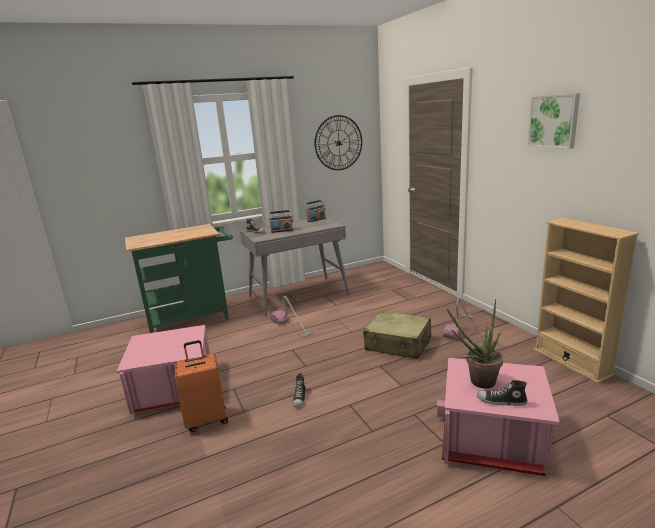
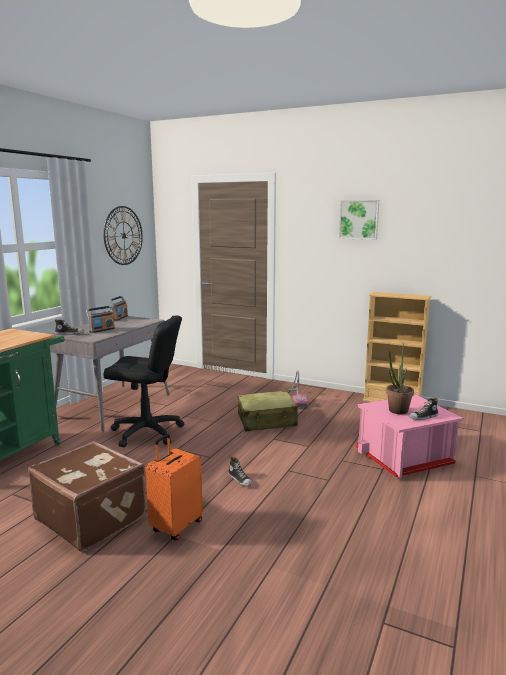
camera: 40 degrees left, 5 degrees down
pink storage box [116,325,210,415] -> brown suitcase [28,441,146,552]
vacuum cleaner [270,296,313,338] -> black office chair [103,316,184,447]

